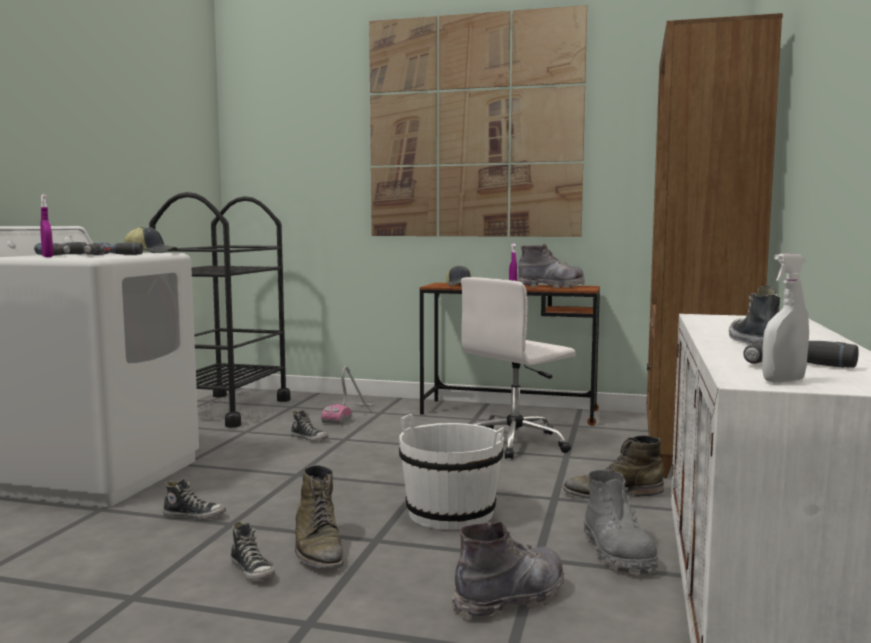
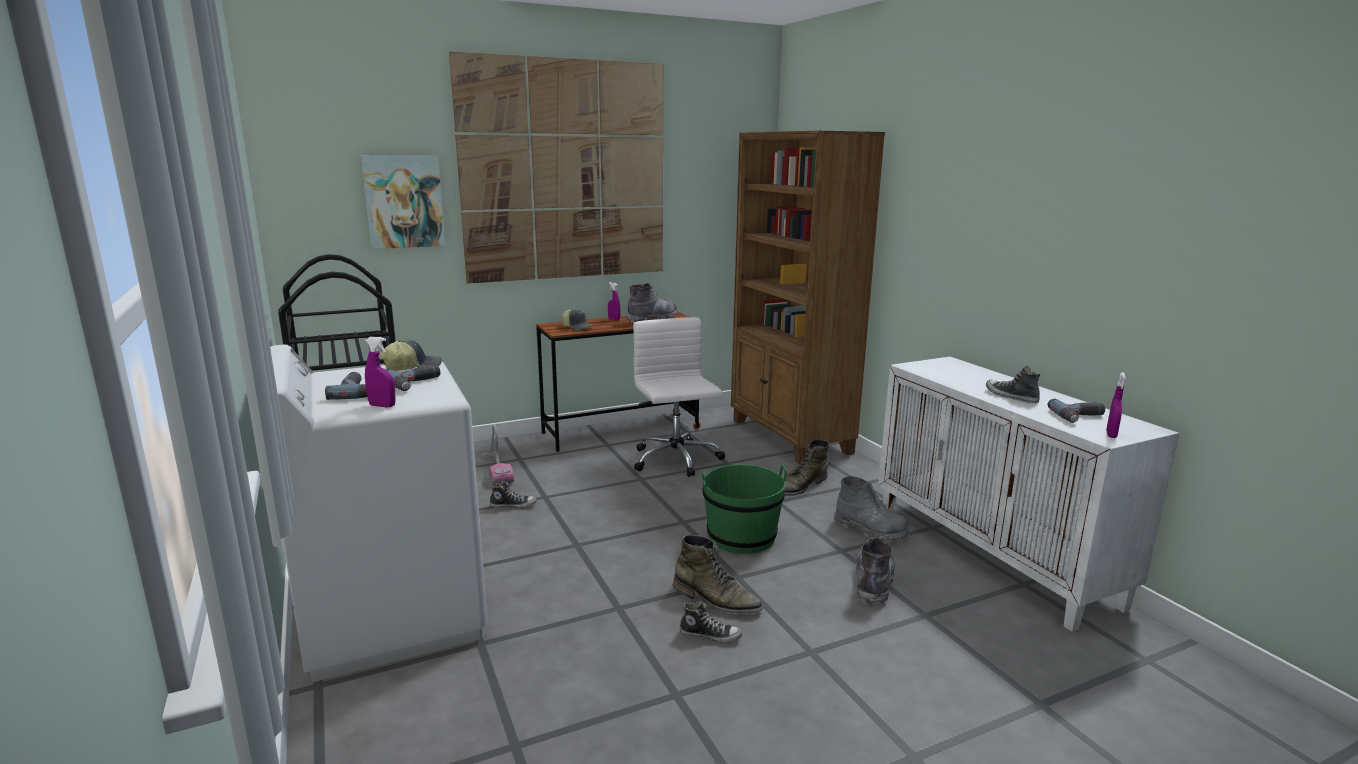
camera: 40 degrees left, 10 degrees up
shoe [163,478,226,520] -> none
white bucket [399,414,504,530] -> green bucket [702,464,787,554]
white office chair [461,277,576,459] -> white office chair turned 150 degrees clockwise [633,317,725,477]
white spray bottle [762,253,809,382] -> purple spray bottle [1106,373,1126,438]
none -> picture [360,155,446,249]

